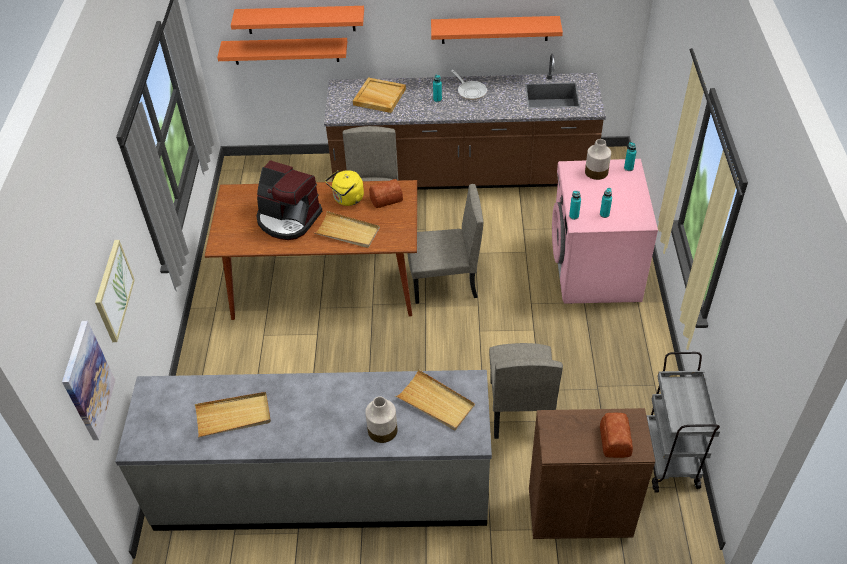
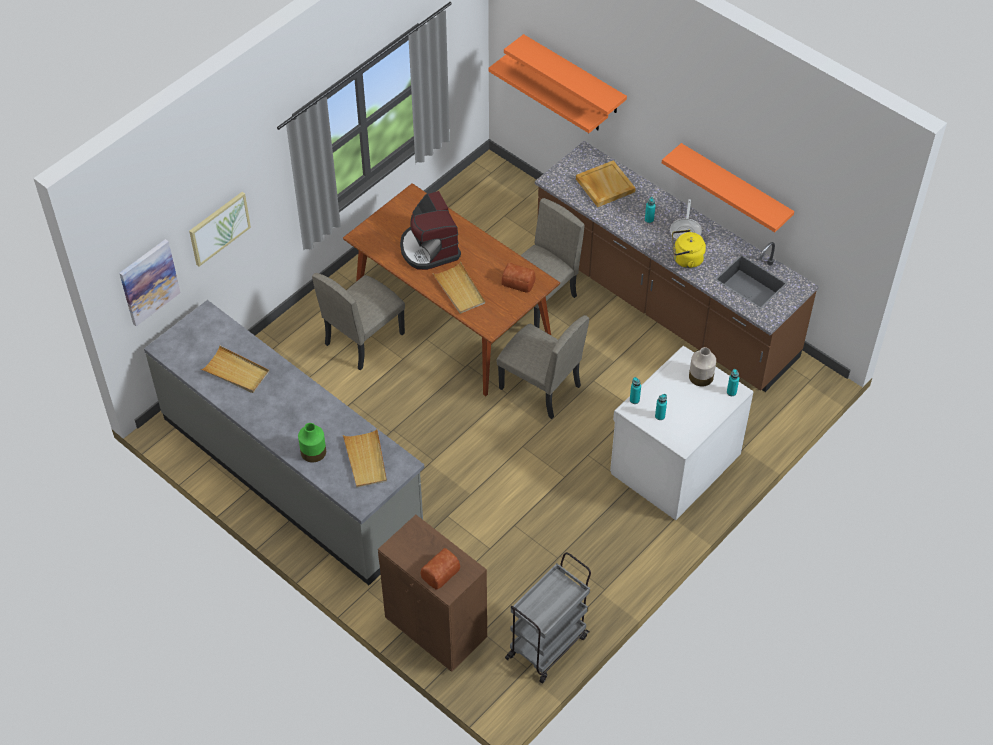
camera: 40 degrees right, 5 degrees up
yellow kettle [325,170,364,206] -> yellow kettle moved to [672,230,706,268]
beige vase [365,396,398,443] -> green vase [298,423,326,463]
beige chair [489,343,563,439] -> beige chair moved to [312,273,405,370]
pink washing machine [552,159,658,304] -> white washing machine [610,346,754,520]

